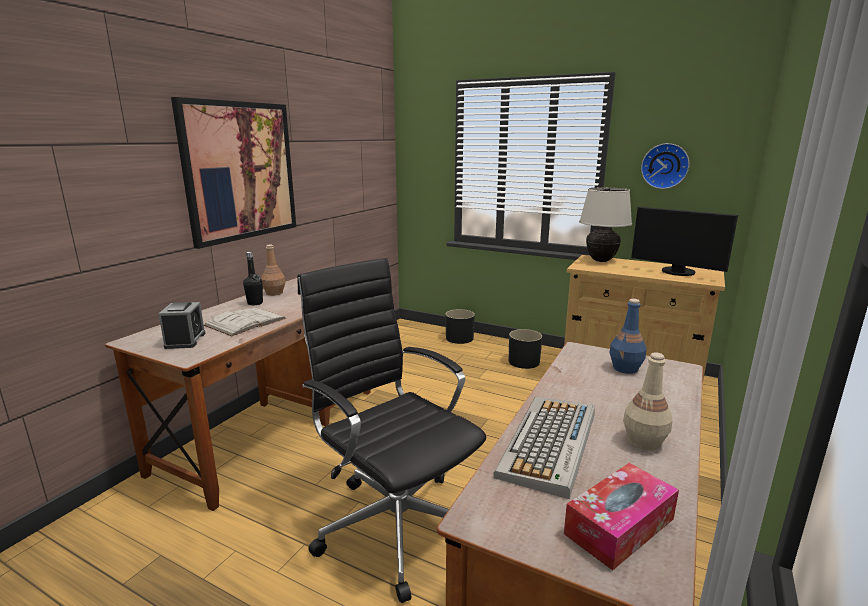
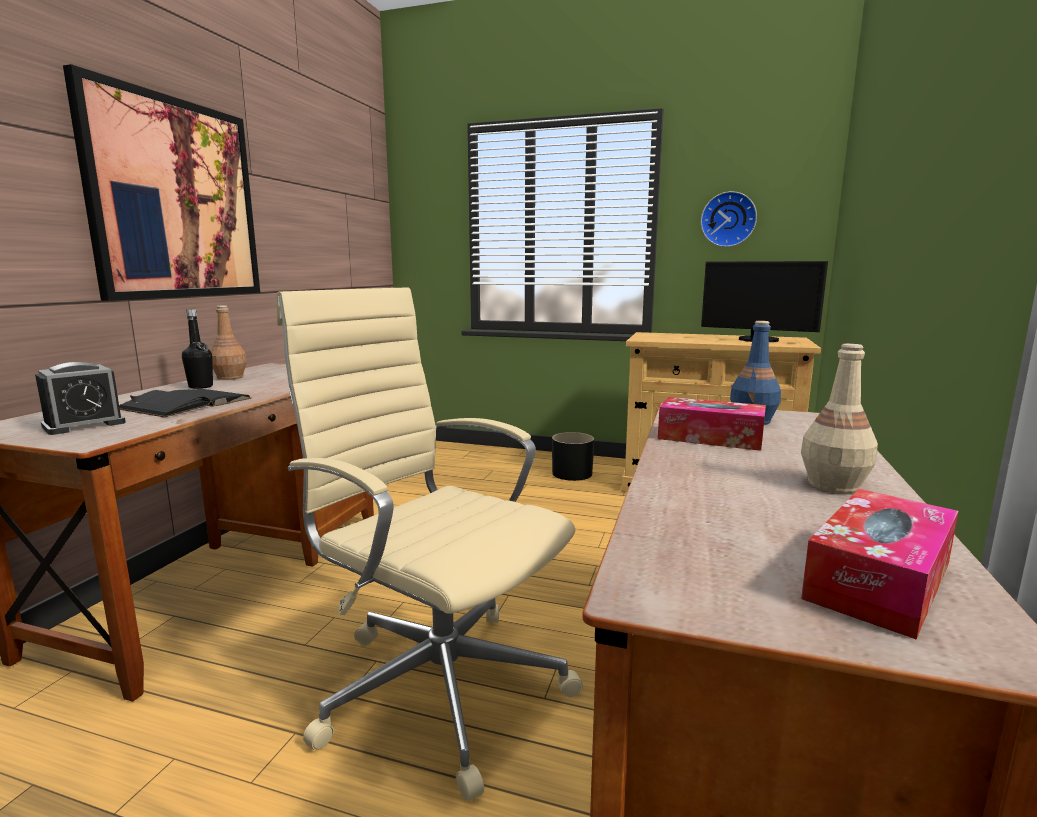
camera: 10 degrees left, 5 degrees down
alarm clock [158,302,206,349] -> alarm clock turned 60 degrees clockwise [35,362,126,435]
white book [204,308,286,336] -> black book [119,389,252,417]
black office chair [297,258,486,603] -> beige office chair [276,287,583,801]
black planter [446,309,475,344] -> none
keyboard [494,396,595,499] -> none
beige table lamp [579,187,632,262] -> none
none -> tissue box [658,397,766,451]

